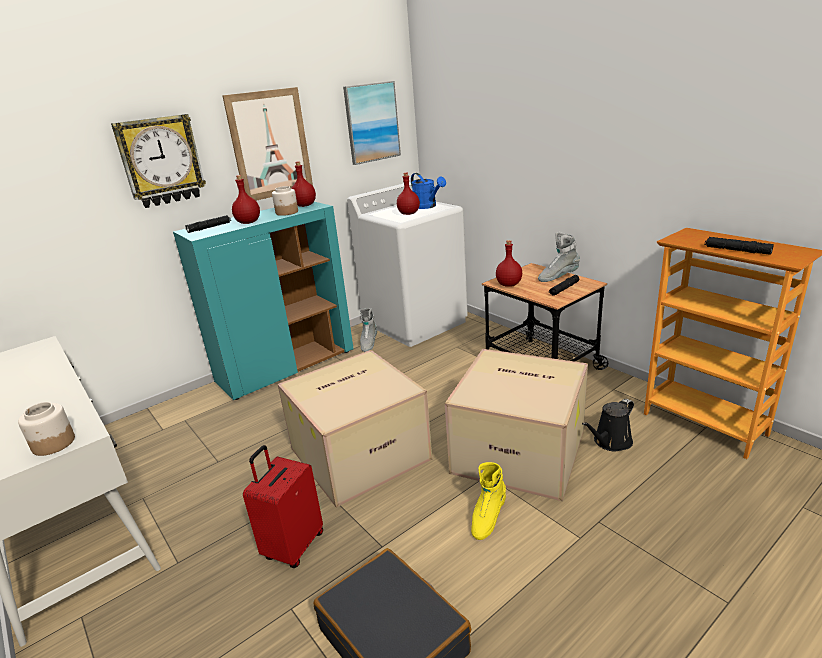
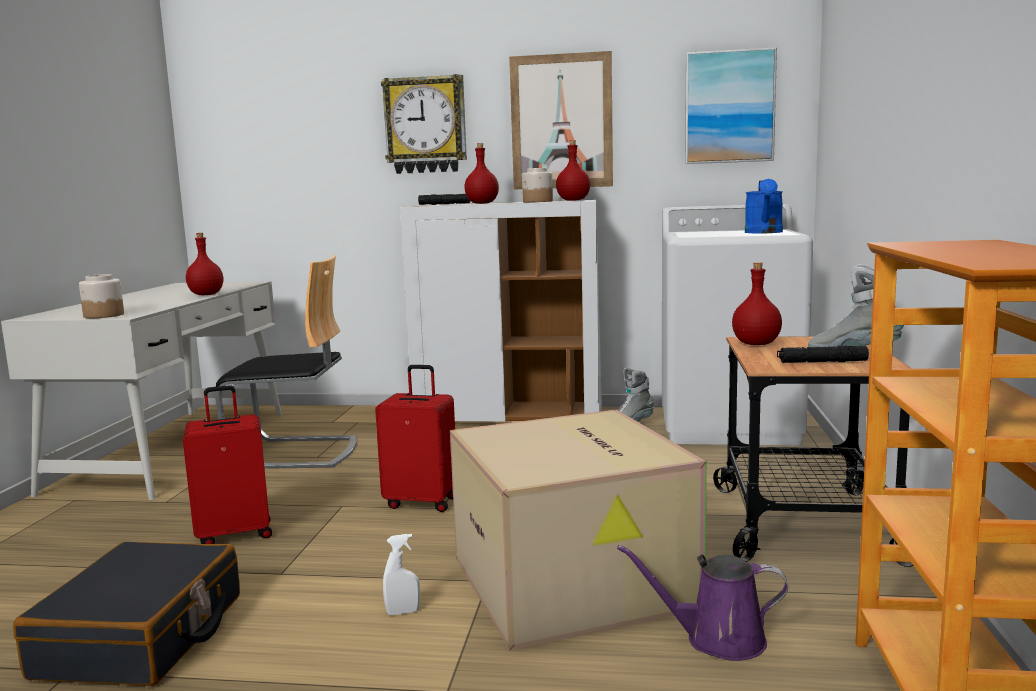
camera: 45 degrees right, 15 degrees down
turquoise cabinet [173,202,354,400] -> white cabinet [400,200,602,421]
cardboard box [278,350,432,507] -> red suitcase [375,365,455,512]
red bottle [397,173,420,215] -> red bottle moved to [186,233,223,295]
yellow boot [471,462,506,540] -> white spray bottle [383,534,420,615]
black watering can [582,399,634,452] -> purple watering can [617,545,788,661]
black flashlight [705,237,774,255] -> none
none -> chair [215,255,357,469]

